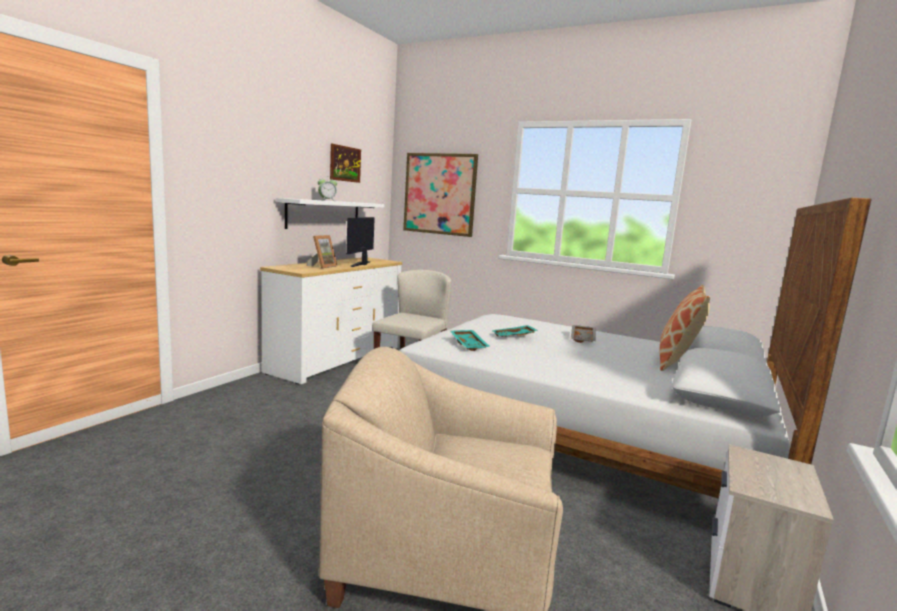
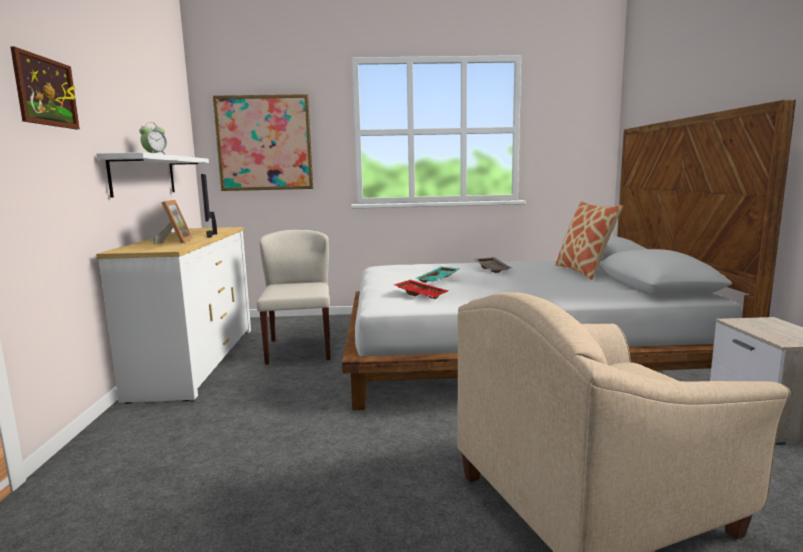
camera: 30 degrees left, 0 degrees up
picture [330,144,361,183] -> picture moved to [10,47,80,129]
turquoise tray [450,330,490,351] -> red tray [394,280,449,299]

